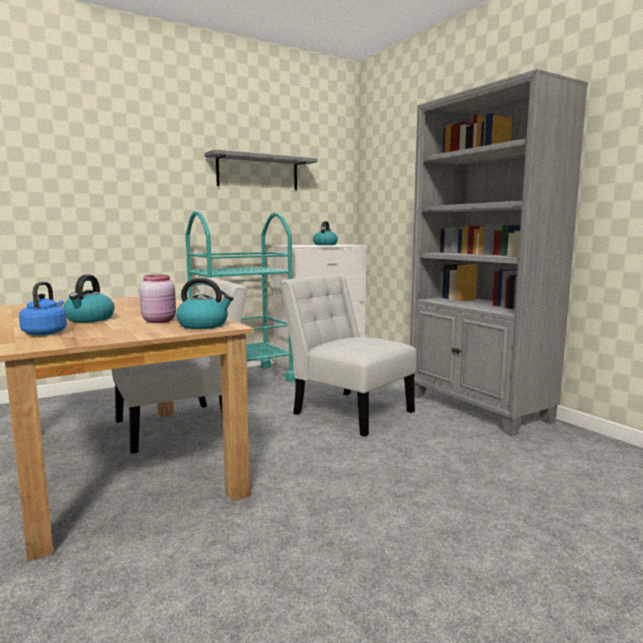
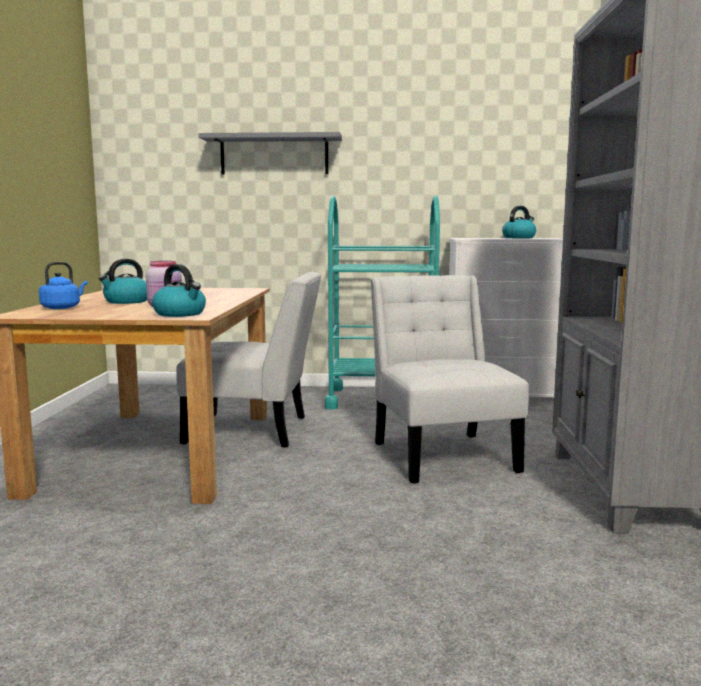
camera: 35 degrees right, 0 degrees up
grey shelf [204,149,318,190] -> grey shelf moved to [198,132,342,175]

